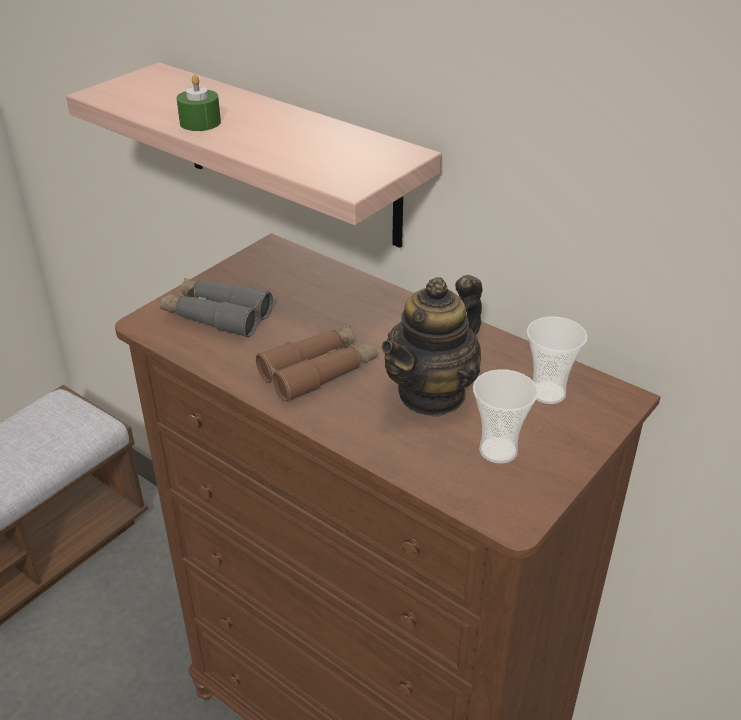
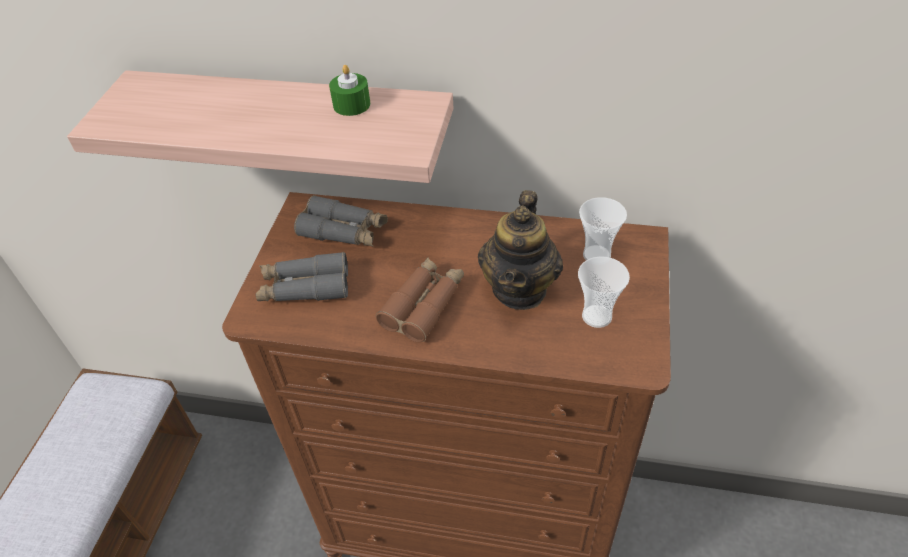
camera: 25 degrees left, 10 degrees up
green candle [177,75,221,131] -> green candle moved to [329,65,370,116]
none -> grey binoculars [294,195,388,246]

